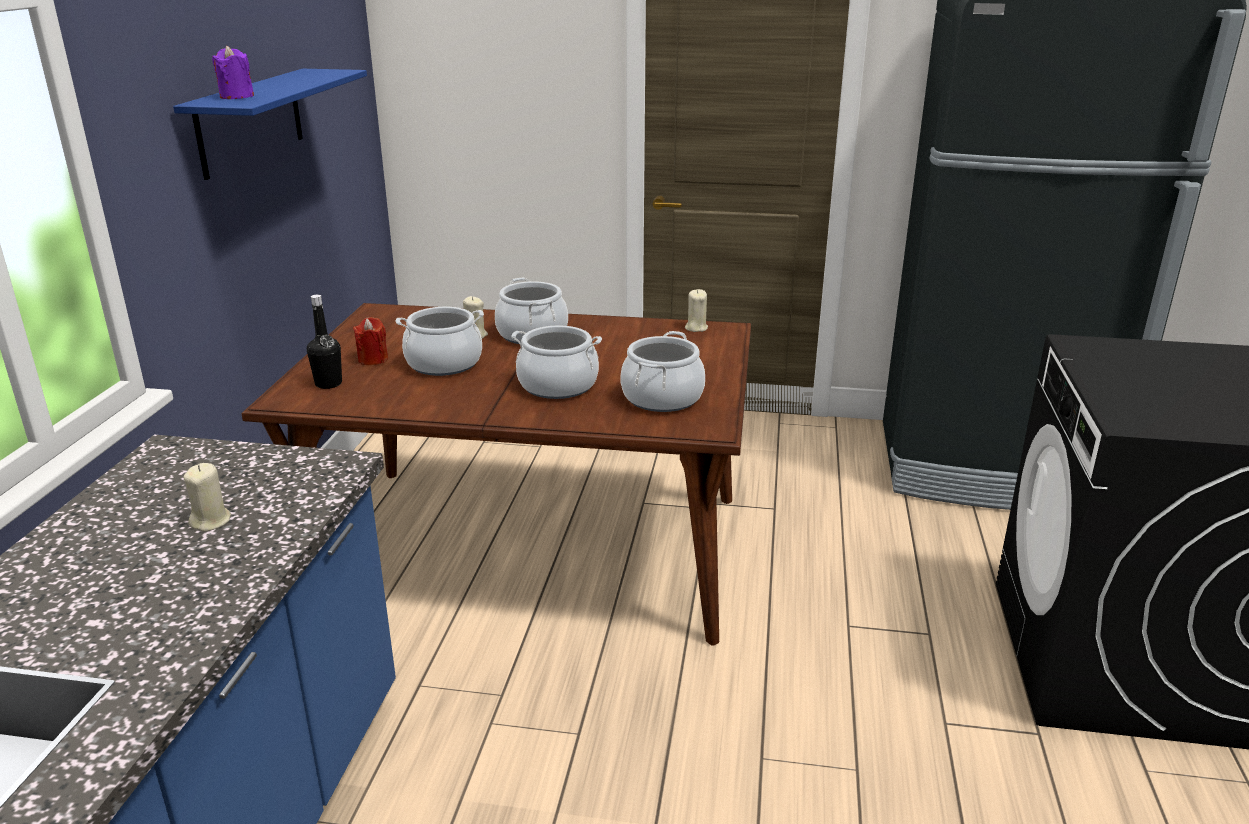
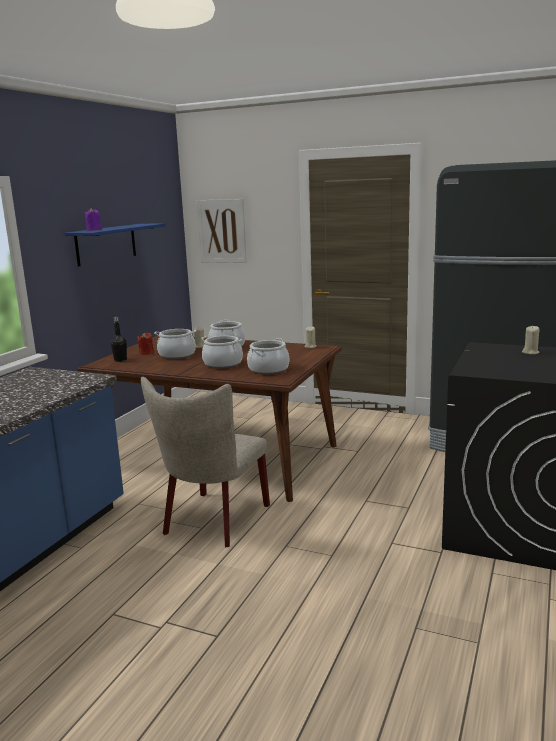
camera: 15 degrees right, 10 degrees down
beige candle [184,463,231,531] -> beige candle moved to [522,325,540,354]
none -> beige chair [141,377,270,548]
none -> picture [197,199,247,263]

